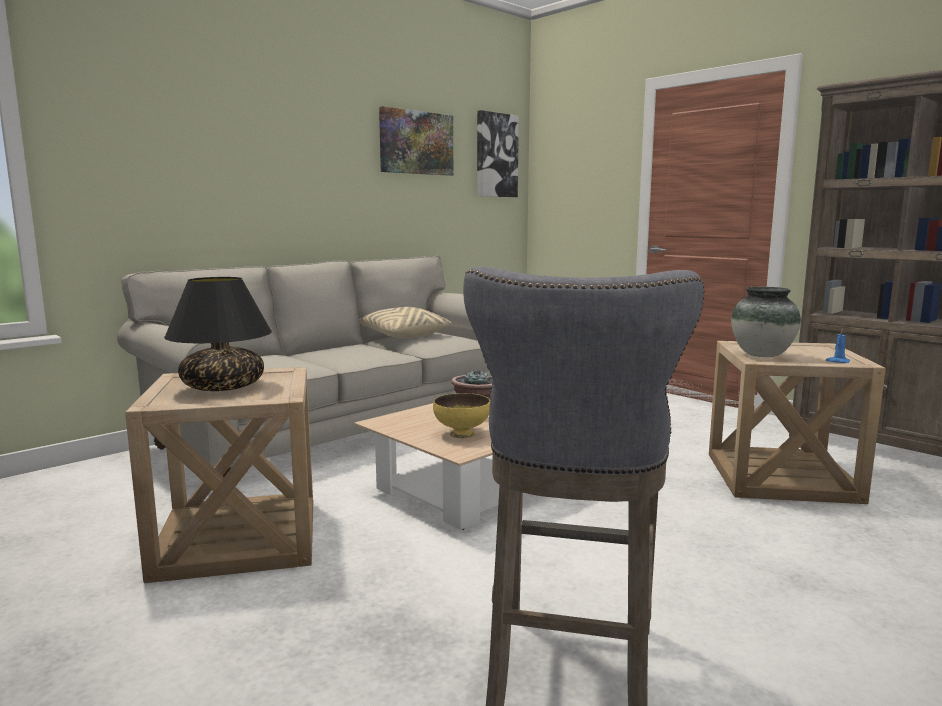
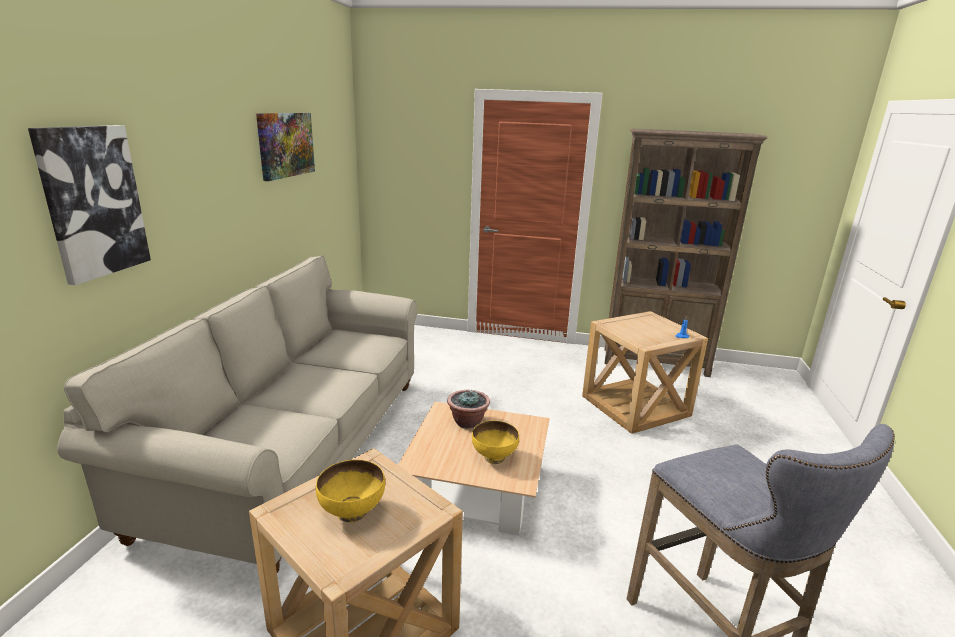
camera: 35 degrees left, 10 degrees up
black table lamp [164,277,272,391] -> yellow bowl [316,460,385,523]
beige pillow [359,307,452,338] -> none
picture [477,110,519,197] -> picture moved to [28,125,151,285]
vase [731,287,801,357] -> none

